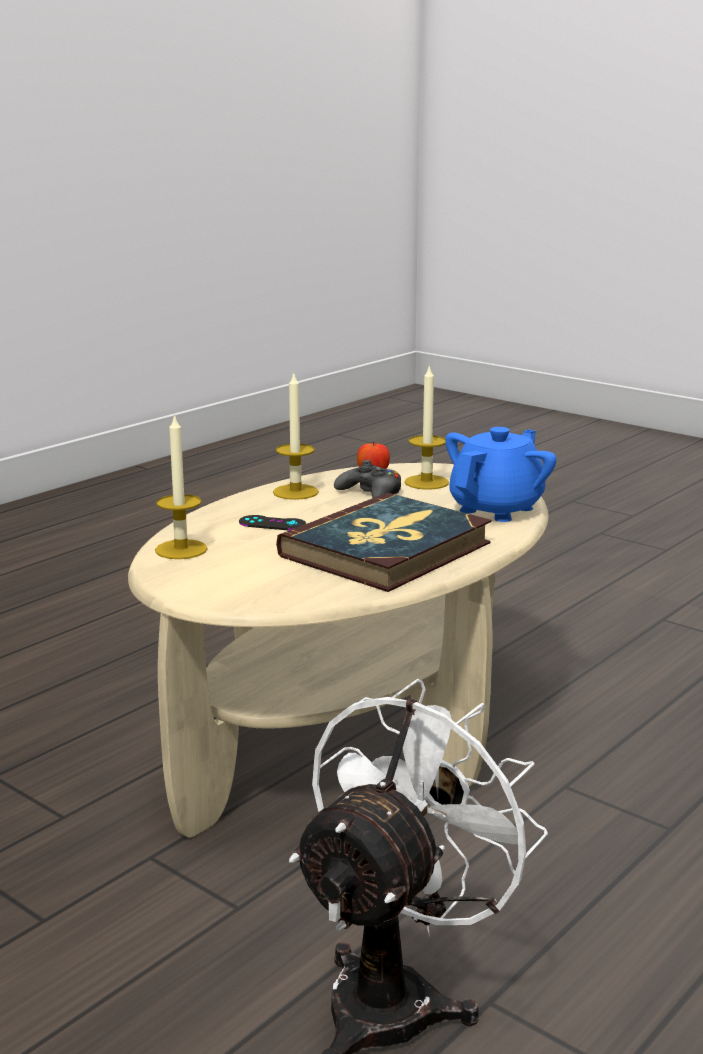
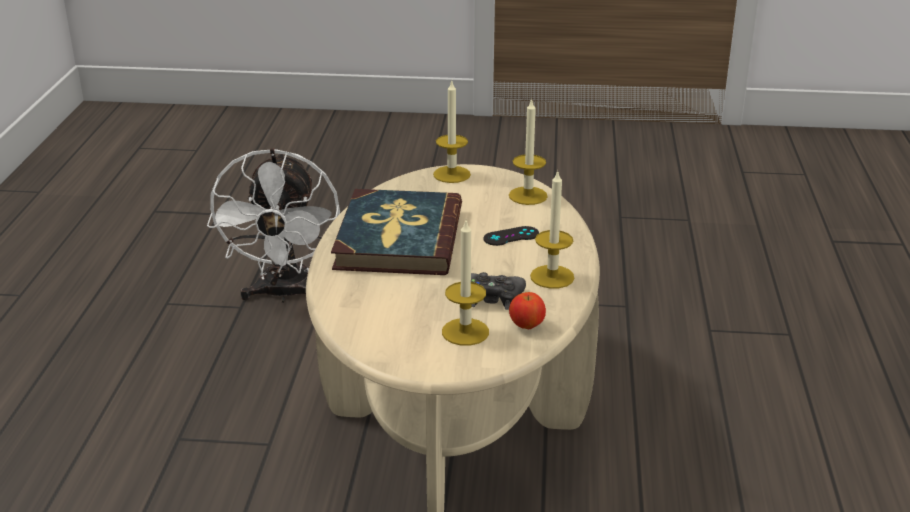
camera: 145 degrees right, 10 degrees up
blue teapot [445,427,557,522] -> none
none -> candle [433,81,471,183]

